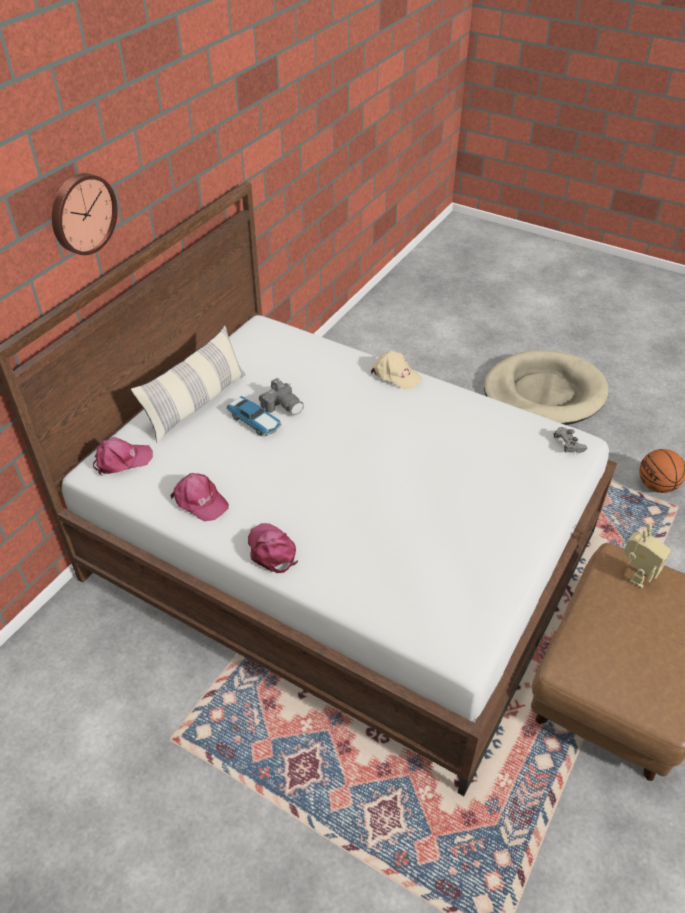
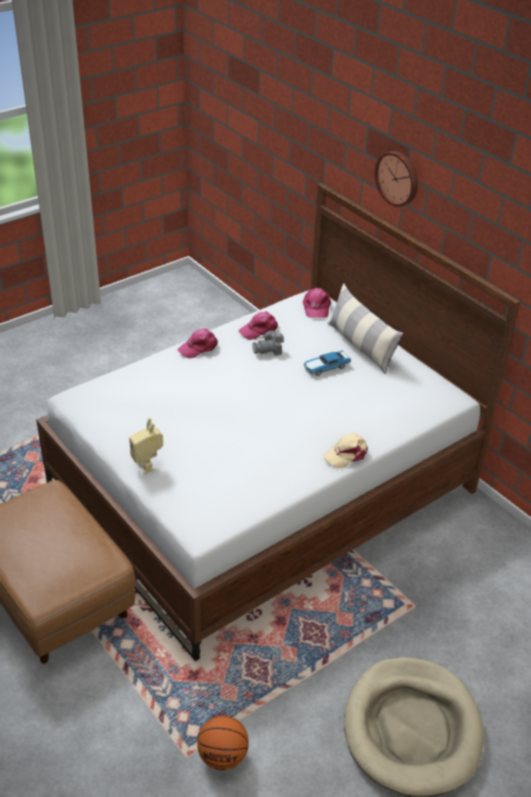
camera: 110 degrees right, 5 degrees down
pink cap [248,523,298,573] -> pink cap turned 150 degrees clockwise [177,328,218,359]
camera [259,378,304,415] -> camera moved to [252,330,284,356]
grey game controller [553,427,587,453] -> none
toy robot [624,522,671,588] -> toy robot moved to [129,418,163,474]

